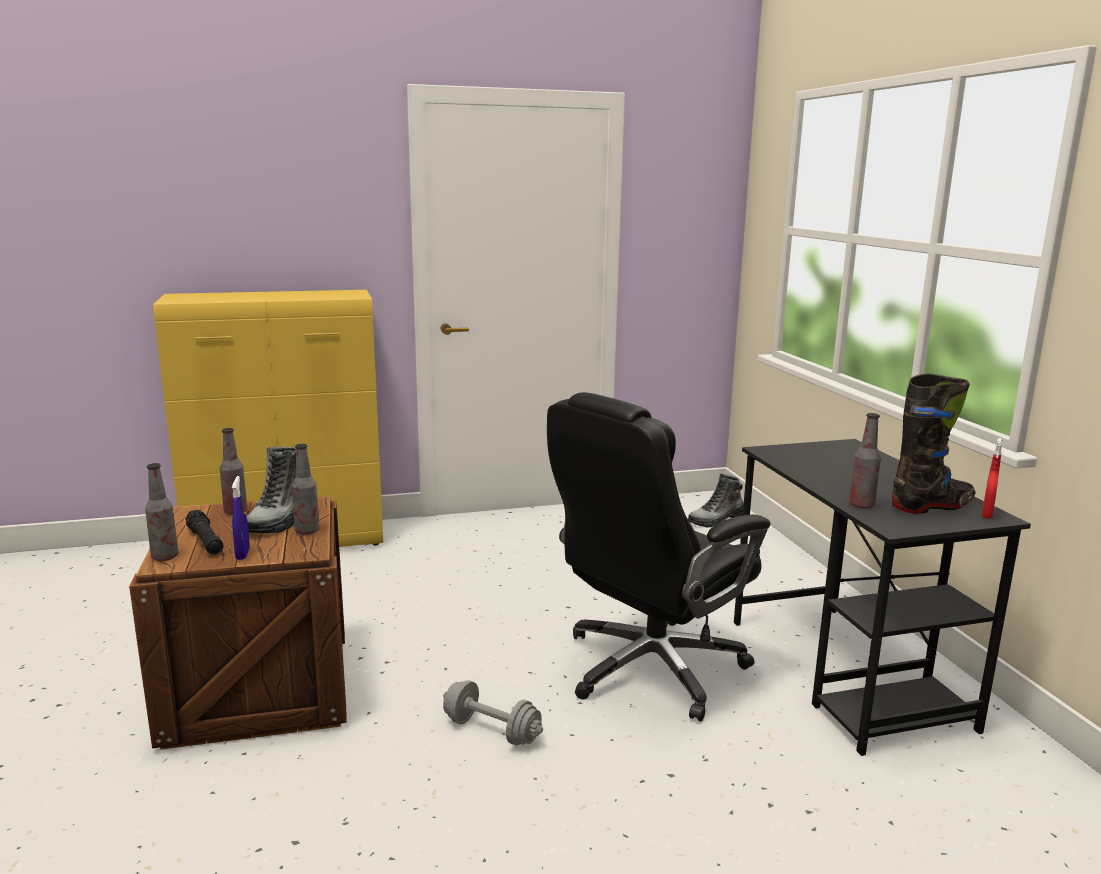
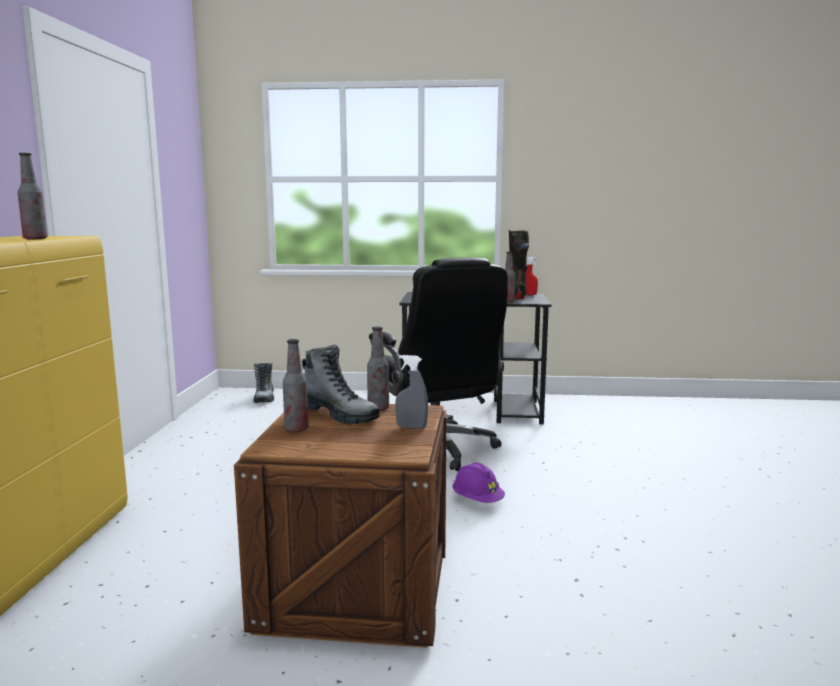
camera: 70 degrees left, 5 degrees down
bottle [145,463,179,561] -> bottle moved to [17,153,48,239]
black flashlight [186,510,223,555] -> none
blue spray bottle [232,476,250,560] -> grey spray bottle [395,355,428,429]
grey dumbbell [443,680,543,746] -> purple hard hat [452,462,505,503]

